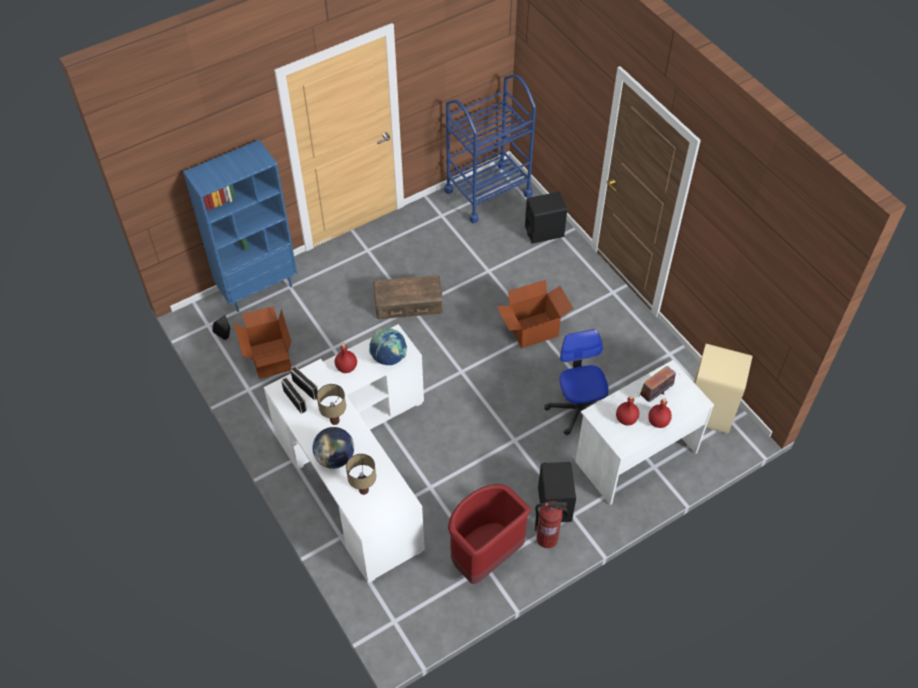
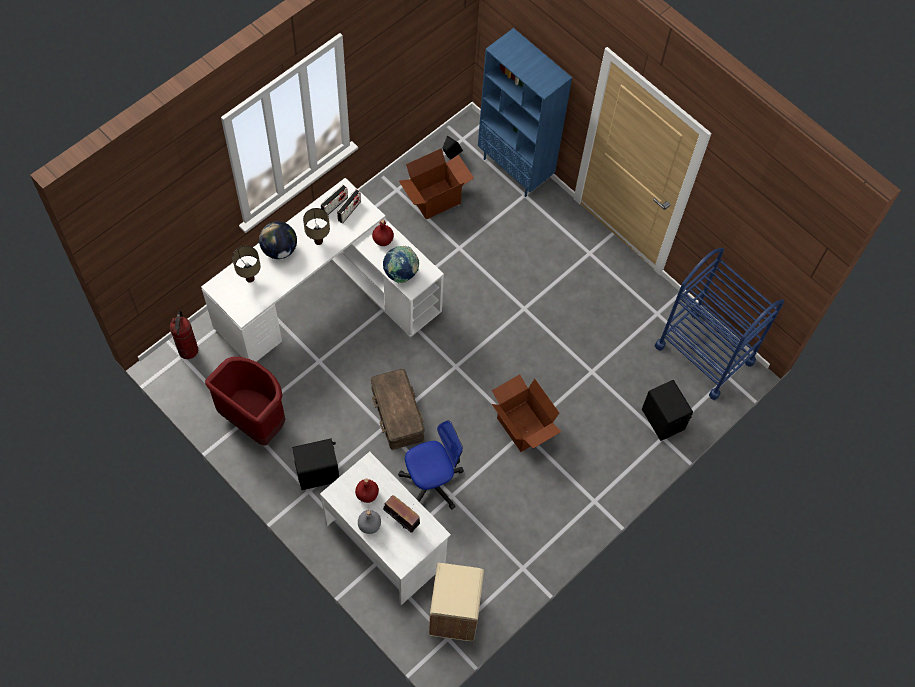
camera: 75 degrees right, 10 degrees up
brown storage box [373,275,443,319] -> brown storage box moved to [371,369,425,450]
fire extinguisher [534,500,567,548] -> fire extinguisher moved to [170,310,198,359]
red bottle [648,398,672,428] -> grey bottle [358,510,381,534]

